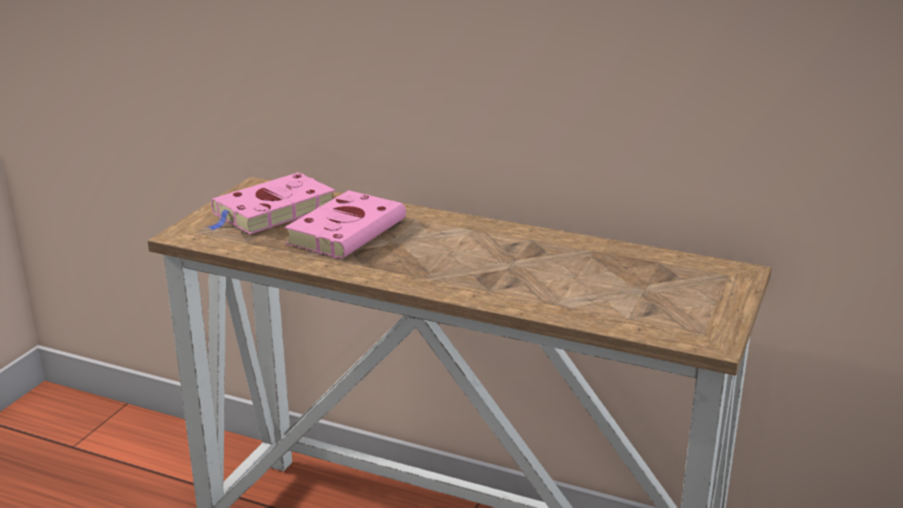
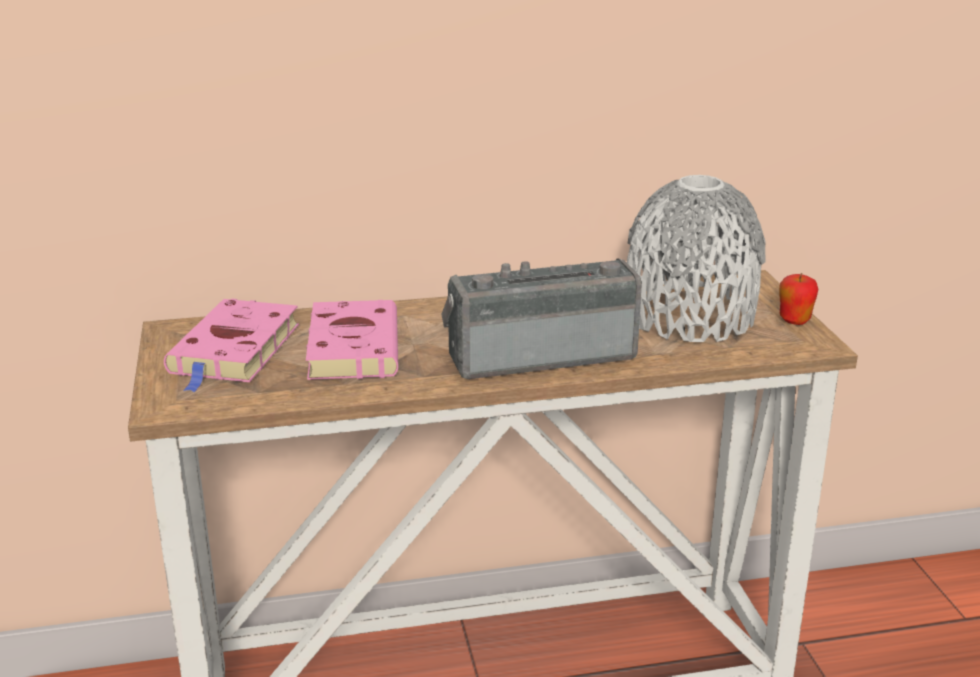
camera: 35 degrees left, 0 degrees up
none -> radio [441,258,642,379]
none -> grey vase [627,175,766,342]
none -> apple [779,273,819,325]

